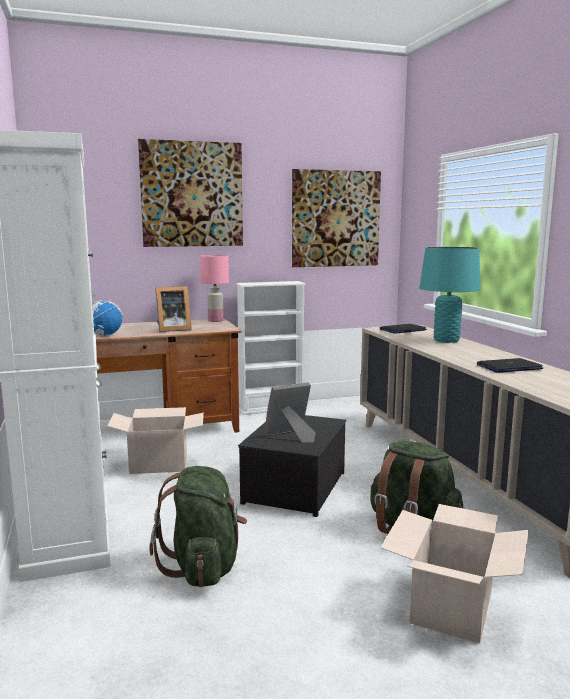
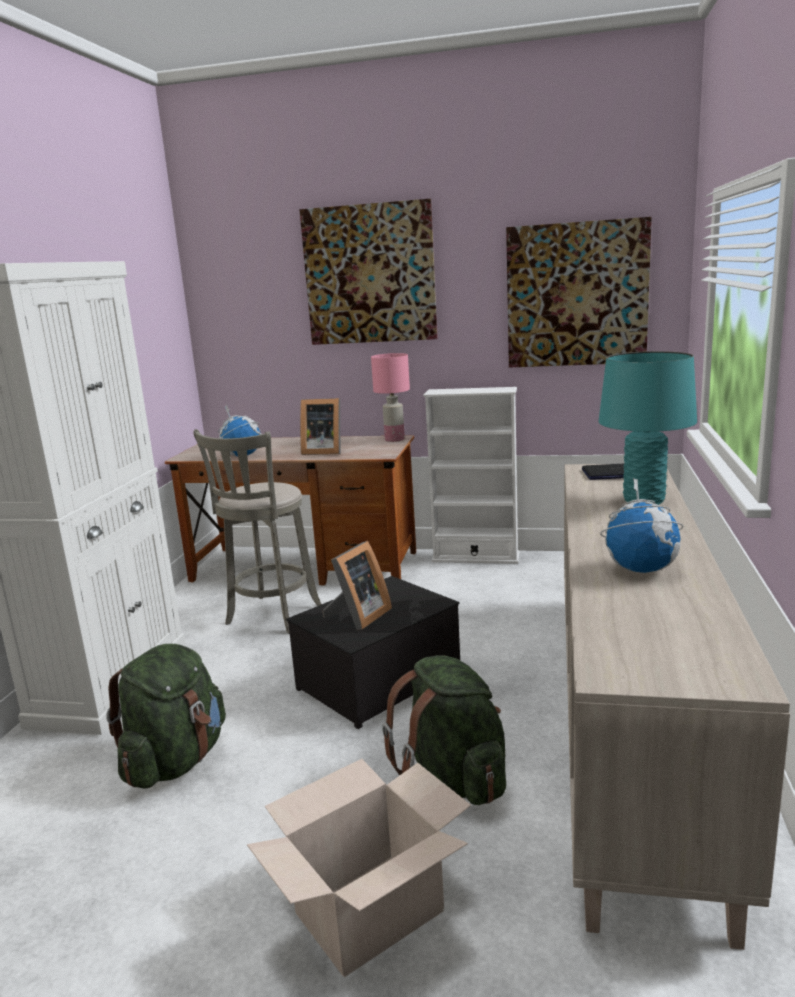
camera: 30 degrees right, 5 degrees up
cardboard box [107,407,204,474] -> grey stool [194,429,321,634]
picture frame [265,382,316,443] -> picture frame turned 120 degrees clockwise [323,541,392,630]
laptop [477,358,543,373] -> globe [600,478,683,573]

